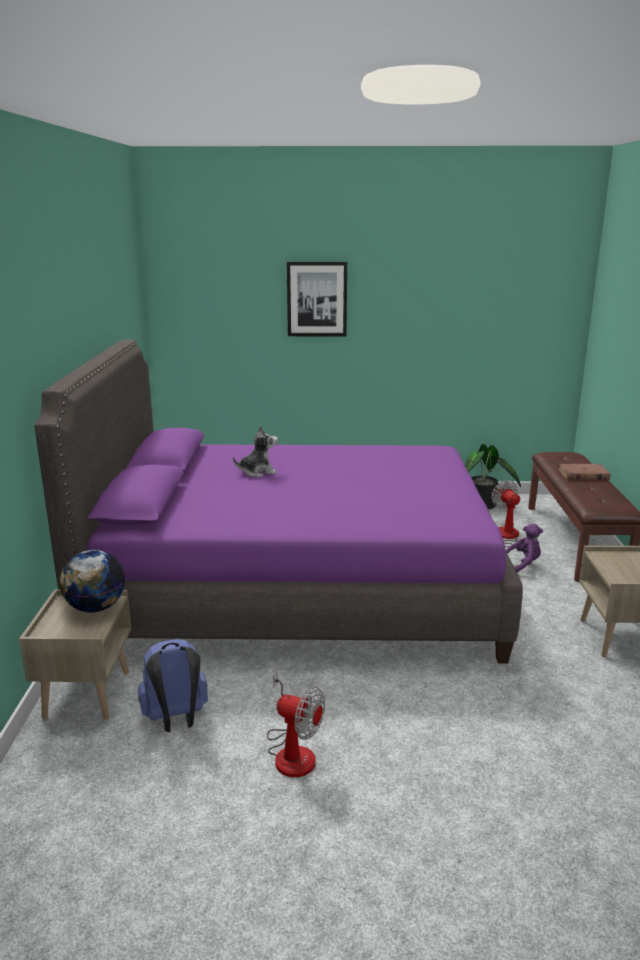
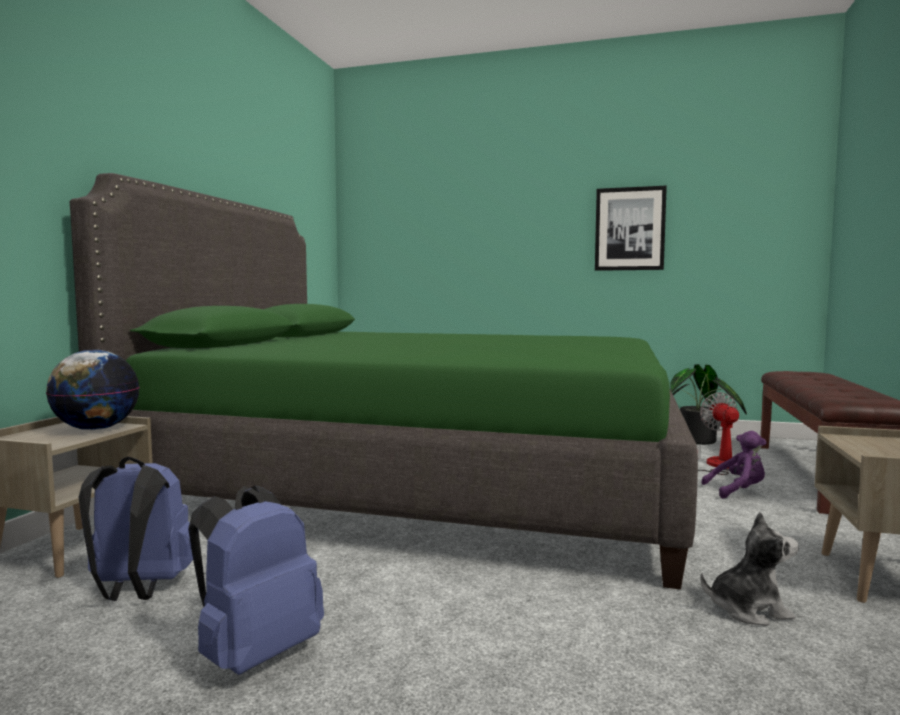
camera: 15 degrees right, 15 degrees down
purple bed [34,339,523,664] -> green bed [70,173,698,589]
plush toy [233,425,278,477] -> plush toy moved to [700,512,799,626]
fan [267,670,325,777] -> blue backpack [188,485,324,675]
picture [287,262,347,337] -> picture moved to [595,186,667,271]
brown book [558,464,611,480] -> none

